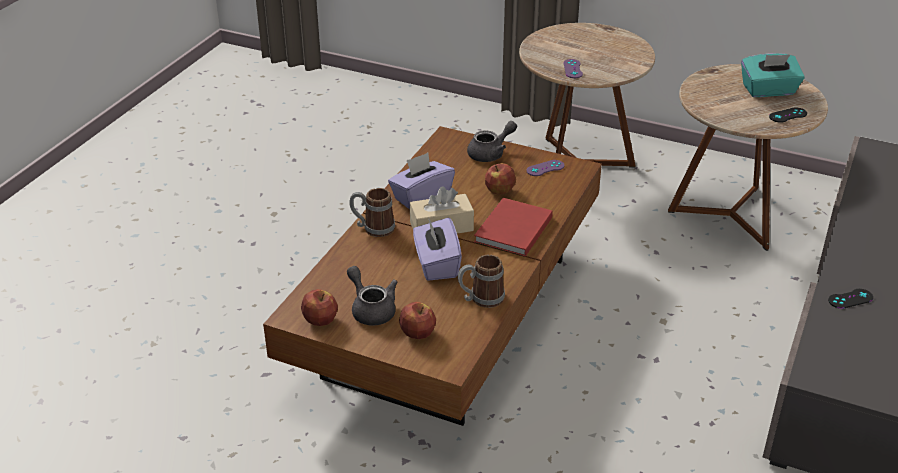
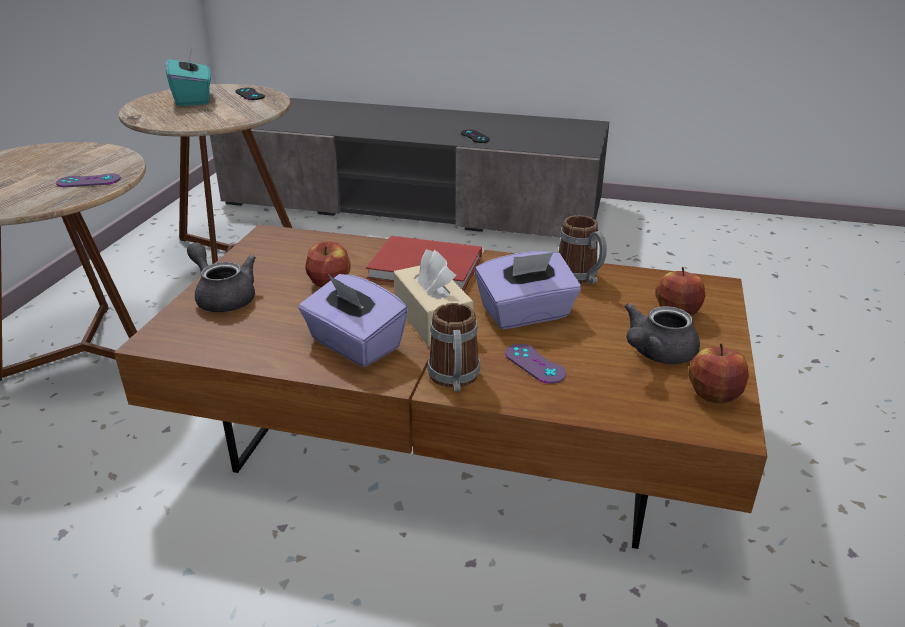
camera: 100 degrees left, 5 degrees down
purple game controller [526,160,564,176] -> purple game controller moved to [505,344,566,384]

